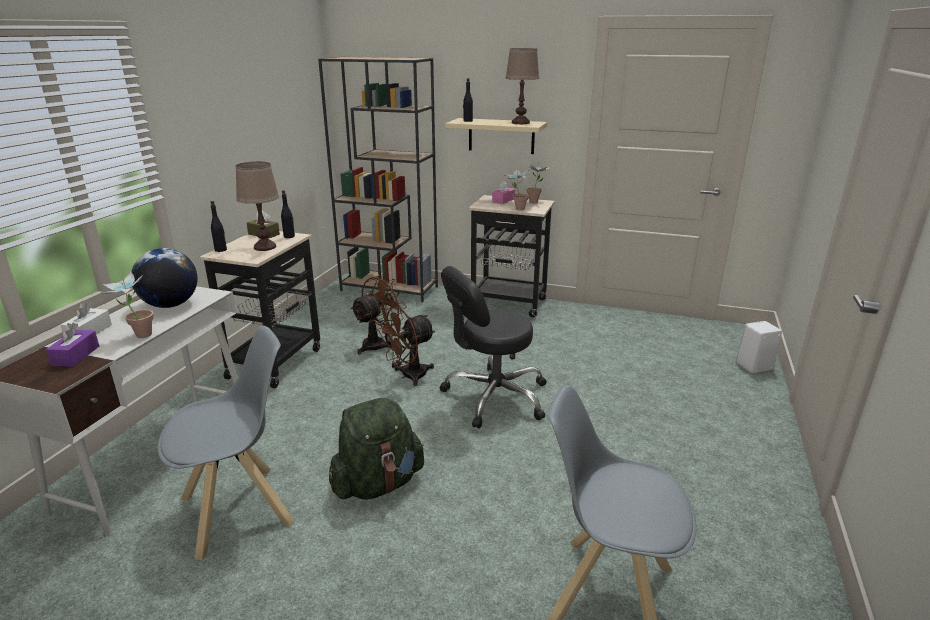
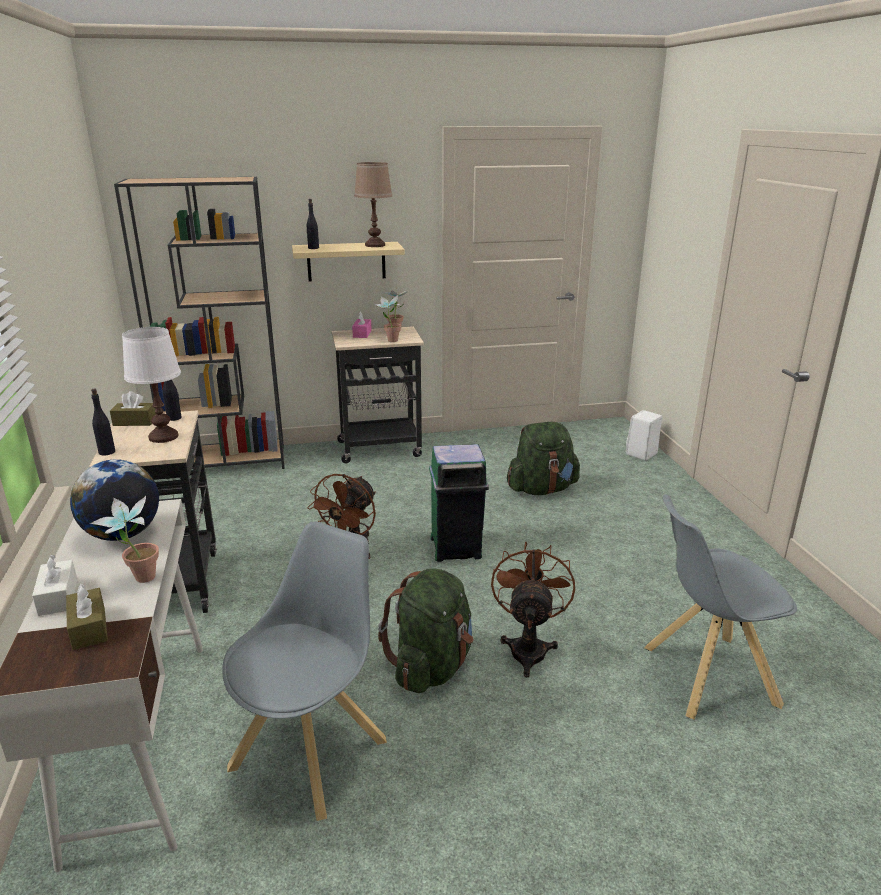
camera: 30 degrees left, 0 degrees up
purple tissue box [46,323,99,367] -> brown tissue box [66,584,108,650]
brown table lamp [236,161,279,251] -> white table lamp [122,327,181,443]
brown fan [350,274,407,355] -> brown fan moved to [491,541,575,677]
black office chair [440,266,547,428] -> green trash can [429,444,489,562]
none -> green backpack [507,422,580,495]

